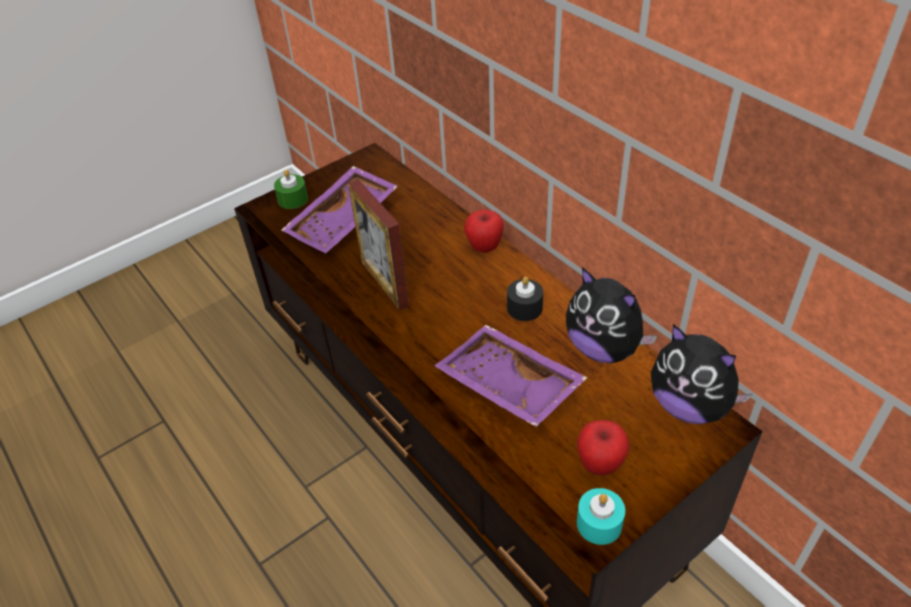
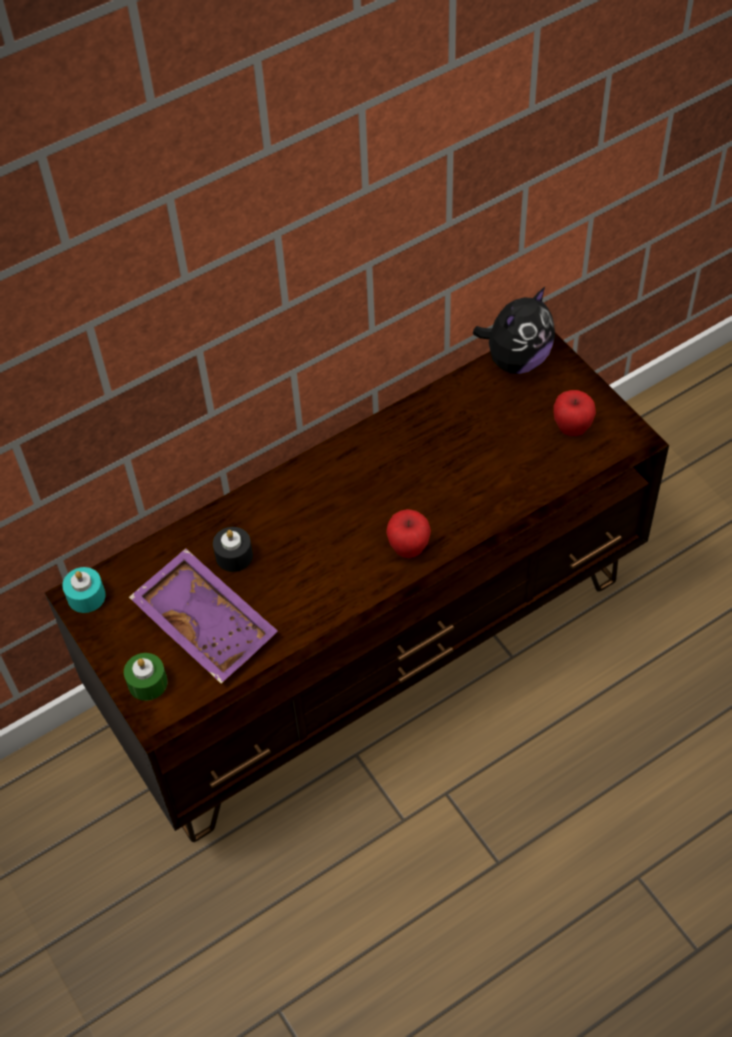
camera: 85 degrees left, 10 degrees up
picture frame [348,179,410,310] -> none
purple tray [434,325,588,427] -> none
apple [464,210,504,253] -> apple moved to [386,509,431,558]
black candle [507,277,543,321] -> black candle moved to [213,527,253,572]
plush toy [566,267,658,363] -> none
turquoise candle [577,488,625,545] -> turquoise candle moved to [62,567,105,613]

